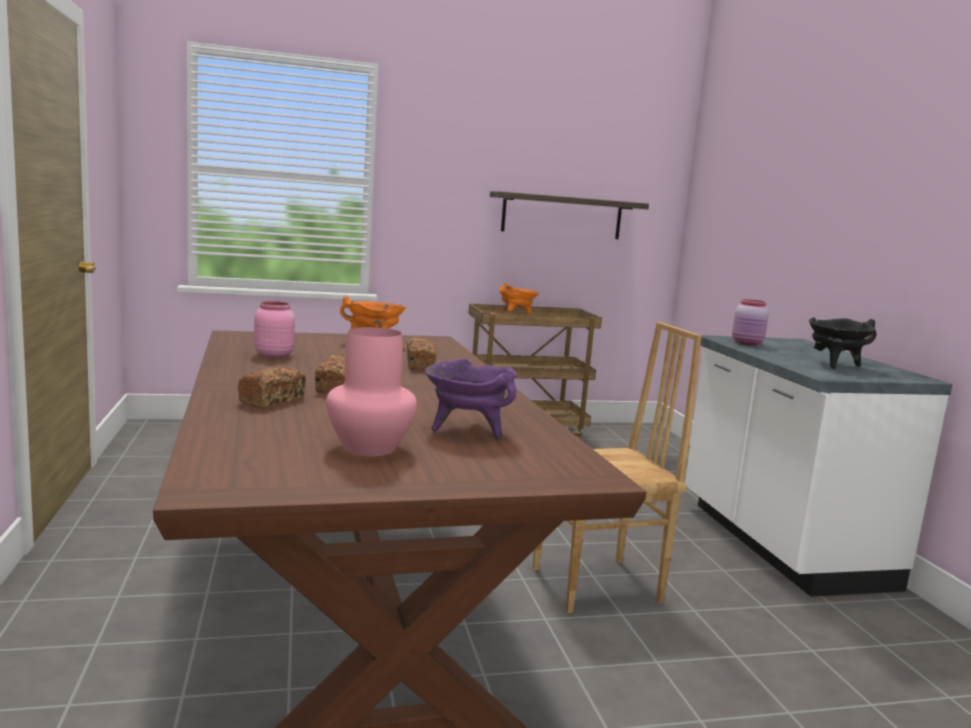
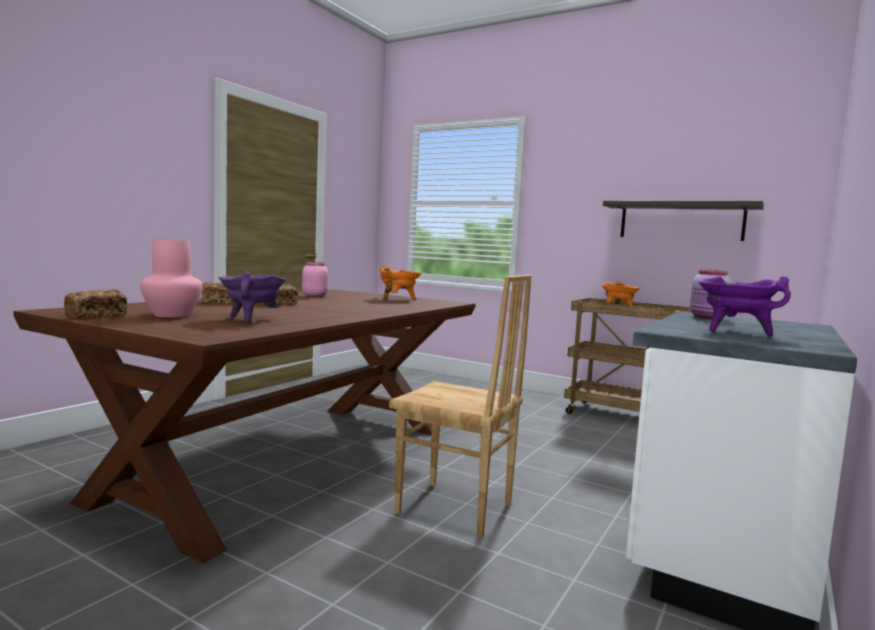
camera: 45 degrees right, 5 degrees down
bread [407,337,437,370] -> bread moved to [64,289,127,319]
black cooking pot [809,317,877,369] -> purple cooking pot [698,276,791,337]

